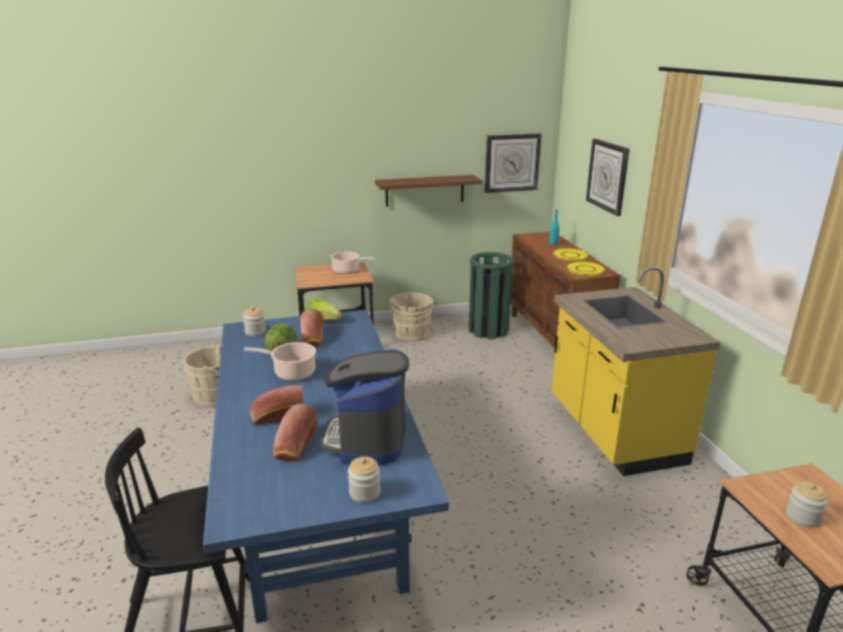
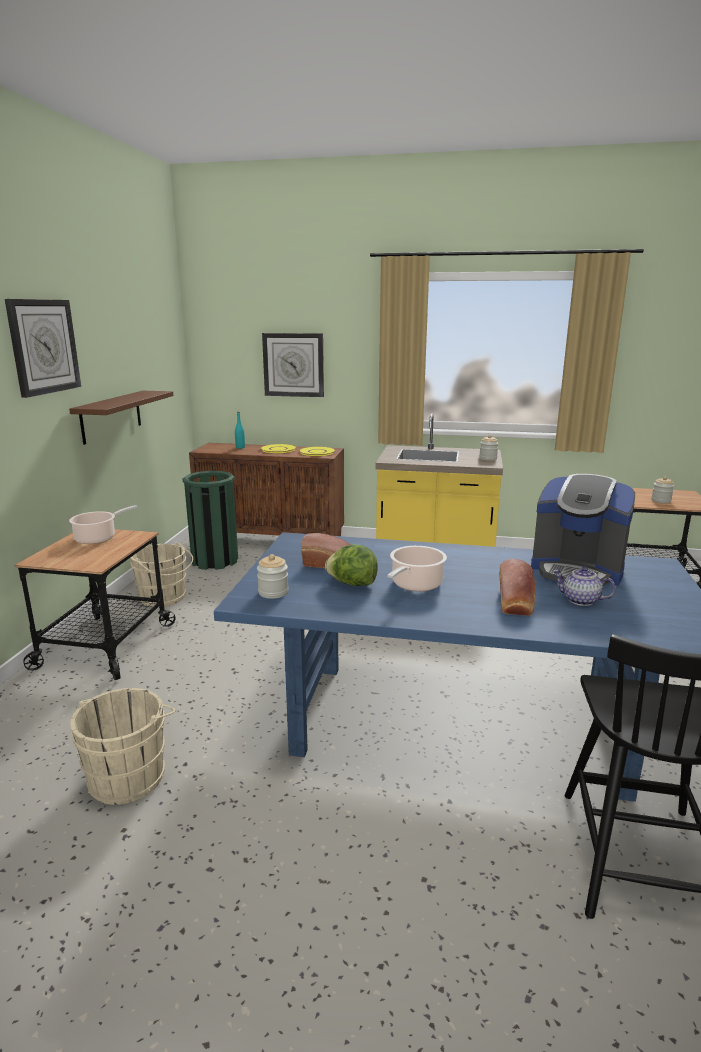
camera: 65 degrees left, 5 degrees down
bread [273,404,317,461] -> teapot [553,567,616,606]
lettuce [306,298,342,320] -> none
jar [348,457,381,503] -> jar moved to [479,435,498,461]
wall clock [485,134,541,193] -> wall clock moved to [5,299,81,398]

